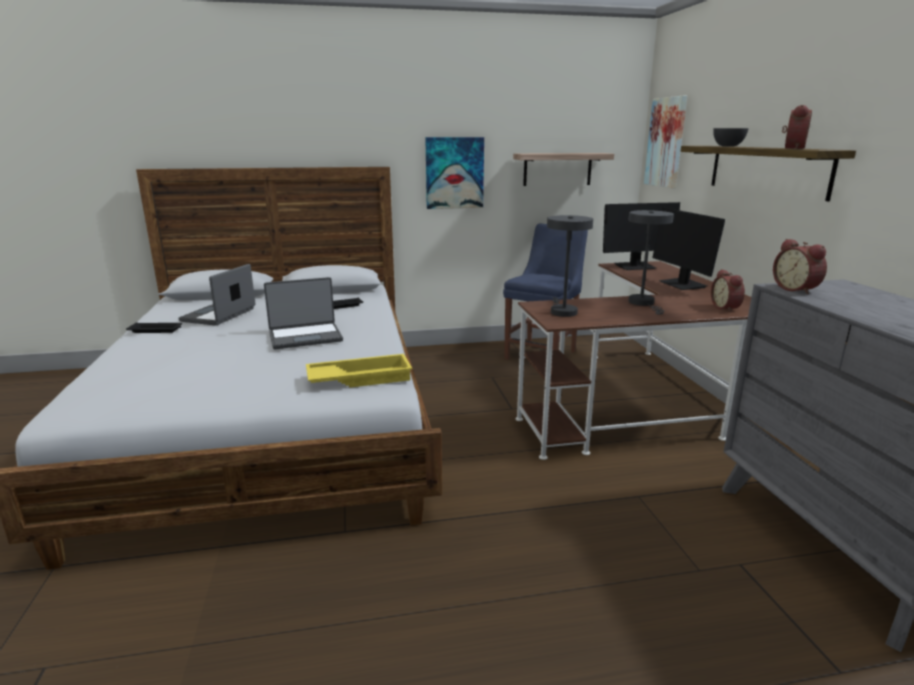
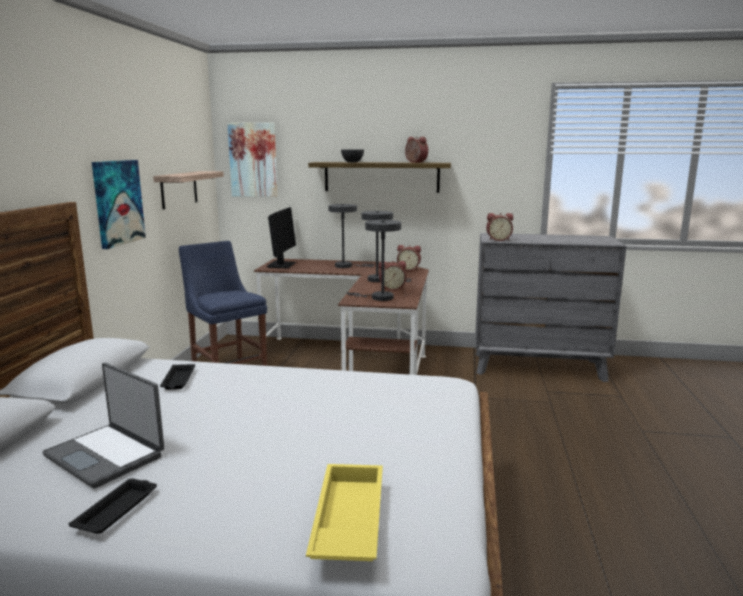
camera: 70 degrees left, 5 degrees down
laptop [264,277,343,349] -> none
yellow tray [306,354,412,388] -> yellow tray moved to [306,464,383,561]
monitor [652,208,725,290] -> grey table lamp [328,204,374,268]
none -> alarm clock [379,261,406,291]

